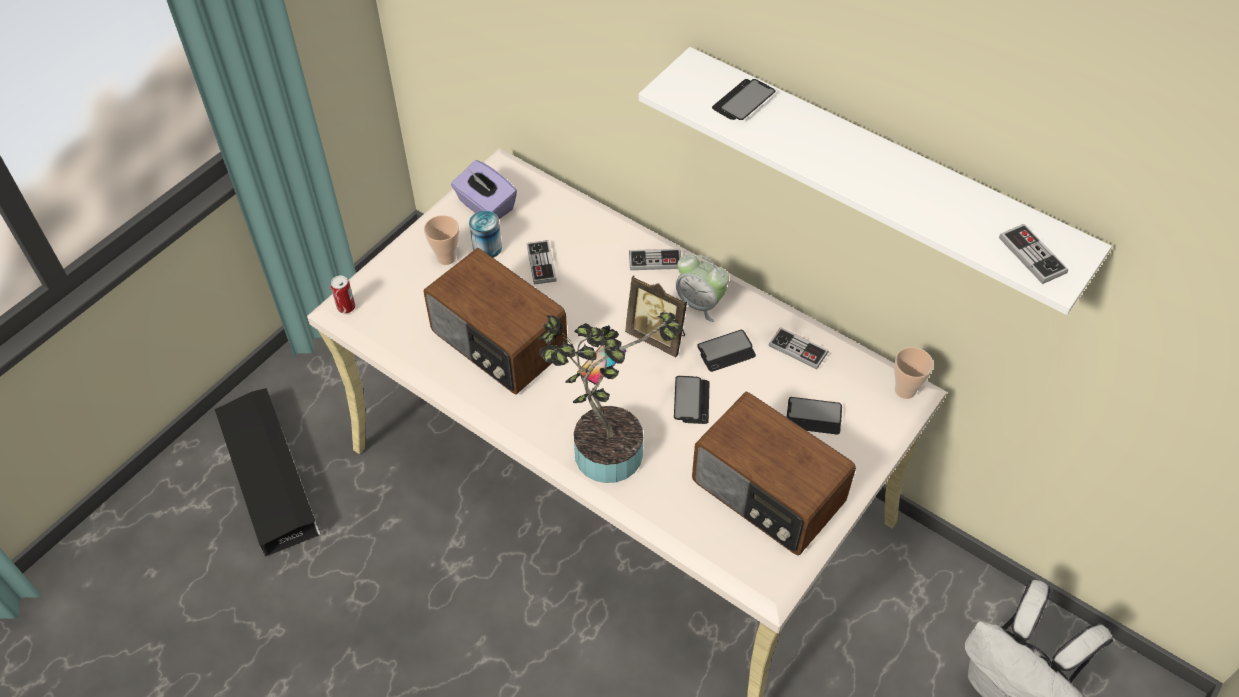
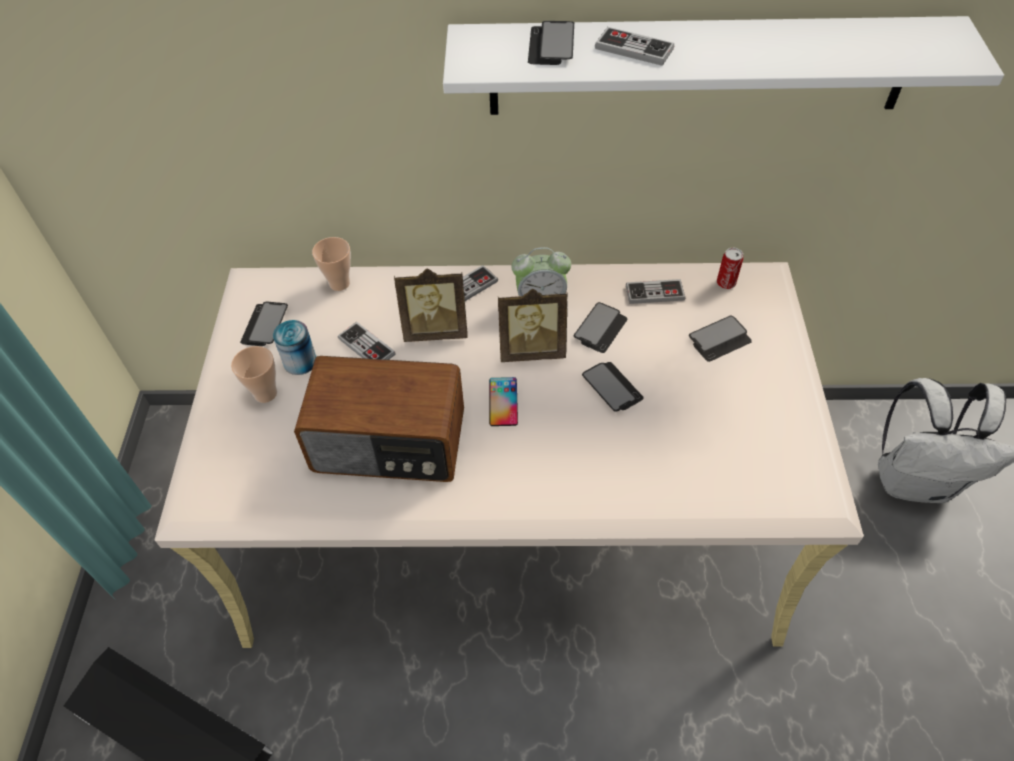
camera: 35 degrees left, 0 degrees up
can [331,276,355,313] -> can moved to [717,248,743,289]
purple tissue box [451,160,517,219] -> phone [240,301,288,346]
potted plant [538,312,682,483] -> none
radio [692,392,856,556] -> none
cup [894,347,934,399] -> cup moved to [312,237,351,291]
game controller [999,224,1068,284] -> game controller moved to [595,27,674,66]
none -> picture frame [394,269,468,342]

